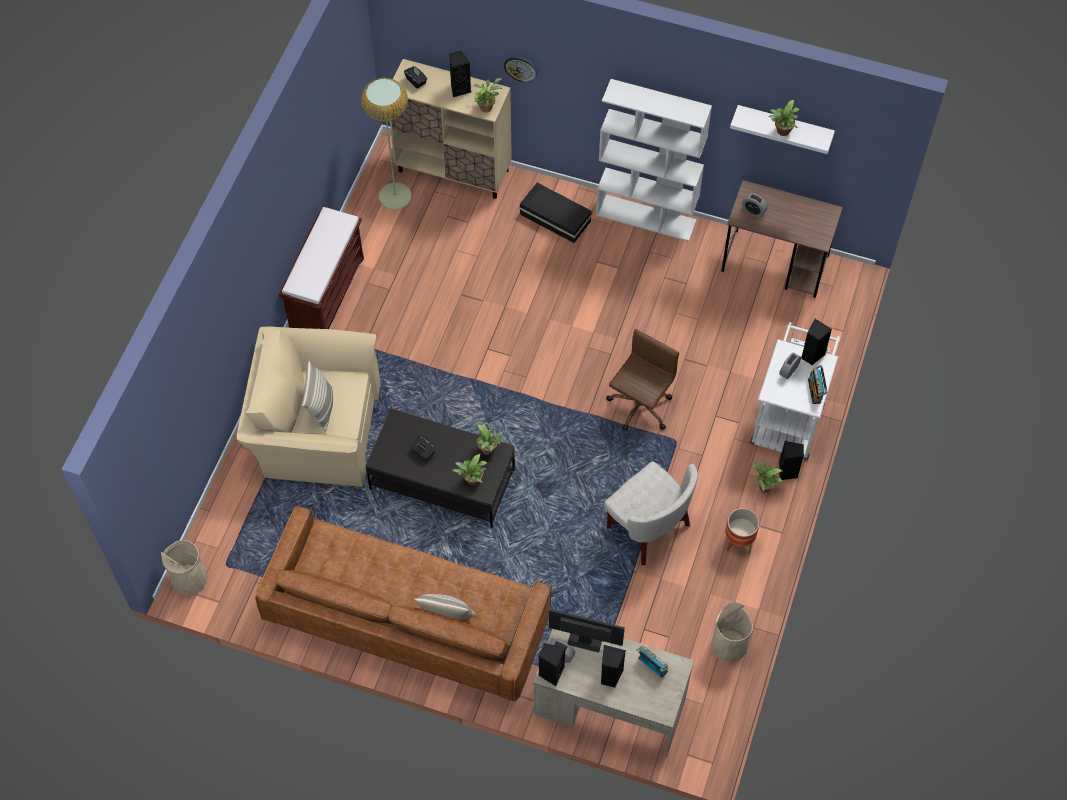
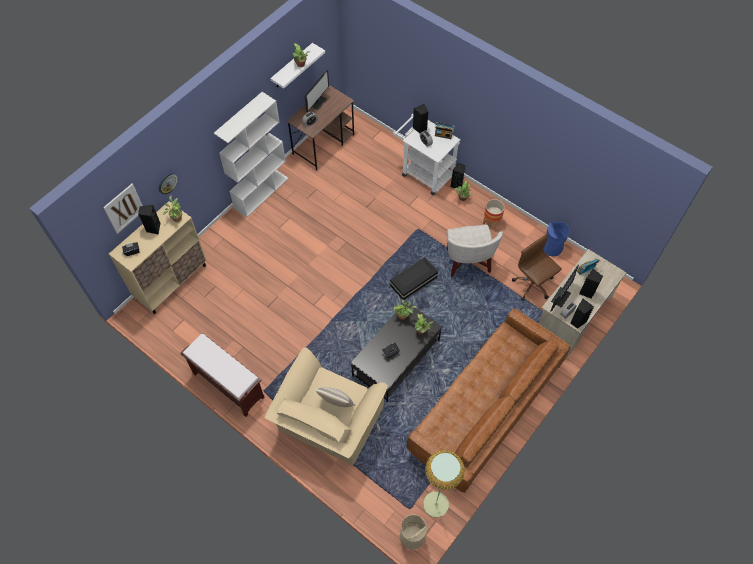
camera: 70 degrees left, 0 degrees up
floor lamp [361,78,411,210] -> floor lamp moved to [423,450,465,518]
pillow [414,594,476,620] -> none
black storage box [519,183,592,243] -> black storage box moved to [390,257,438,300]
white armchair [604,461,698,565] -> white armchair turned 105 degrees clockwise [447,225,503,277]
brown office chair [606,329,679,431] -> brown office chair moved to [512,234,562,301]
beige trash can [711,603,753,662] -> blue trash can [544,221,569,257]
none -> picture [103,184,143,234]
none -> monitor [305,70,329,112]

